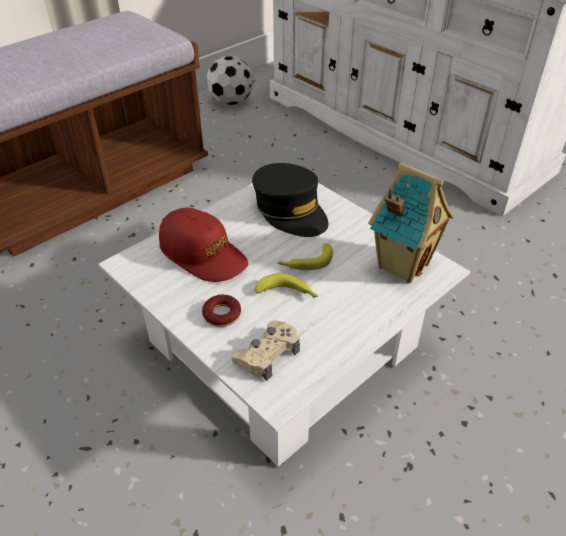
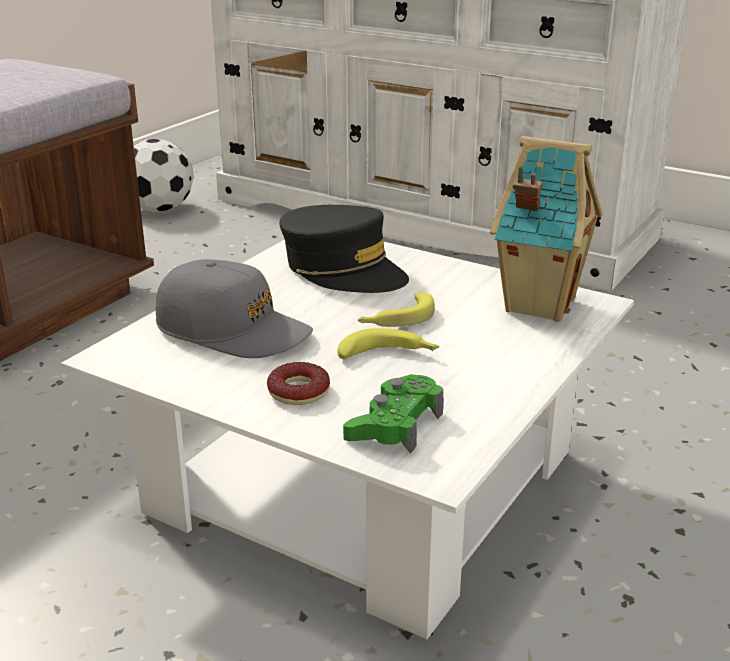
camera: 15 degrees left, 15 degrees down
red cap [159,208,248,282] -> grey cap [156,259,313,358]
beige game controller [231,321,300,381] -> green game controller [343,374,444,454]

